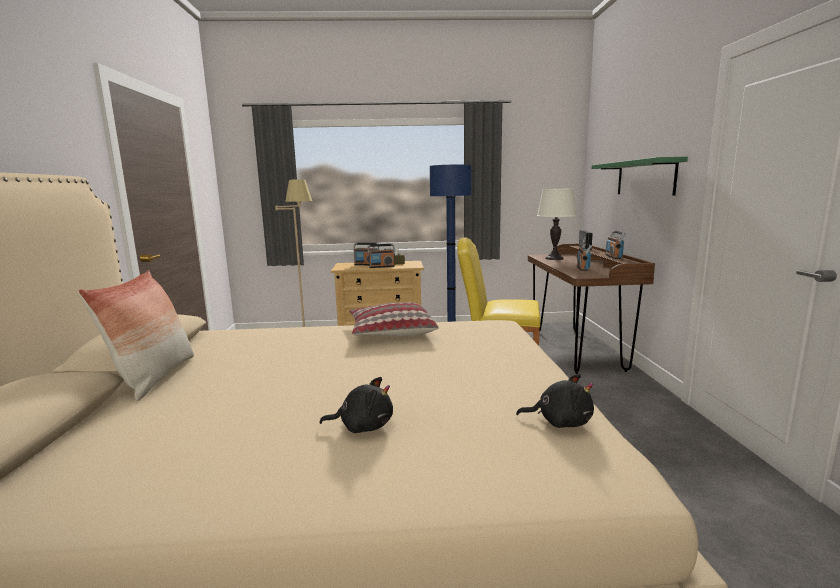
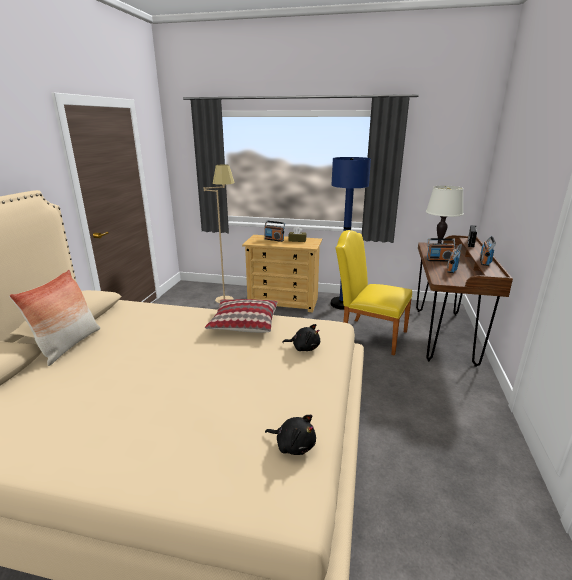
camera: 15 degrees right, 10 degrees up
black plush toy [319,377,393,433] -> black plush toy moved to [282,324,320,351]
radio [367,244,395,268] -> radio moved to [426,238,455,261]
green shelf [592,157,688,195] -> none

